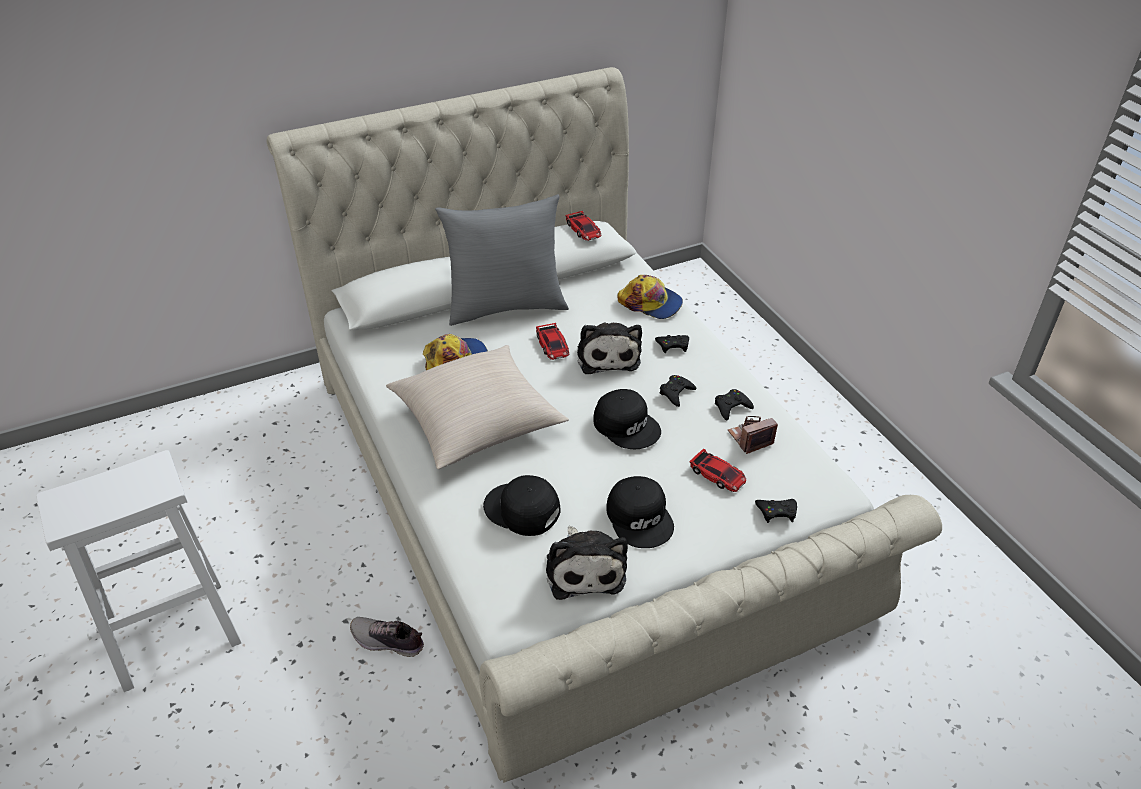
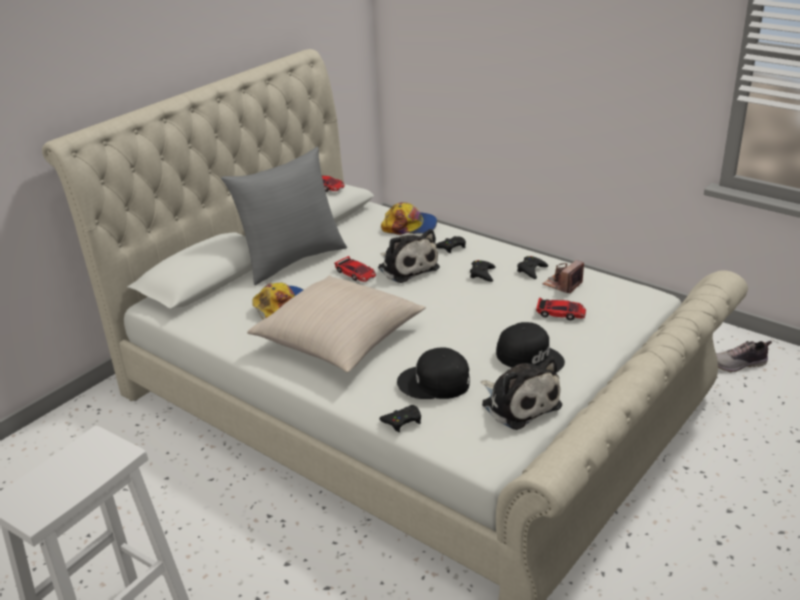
camera: 25 degrees left, 10 degrees down
shoe [350,617,424,657] -> shoe moved to [716,341,772,372]
black cap [594,389,661,449] -> none
black game controller [755,499,797,523] -> black game controller moved to [379,405,421,432]

